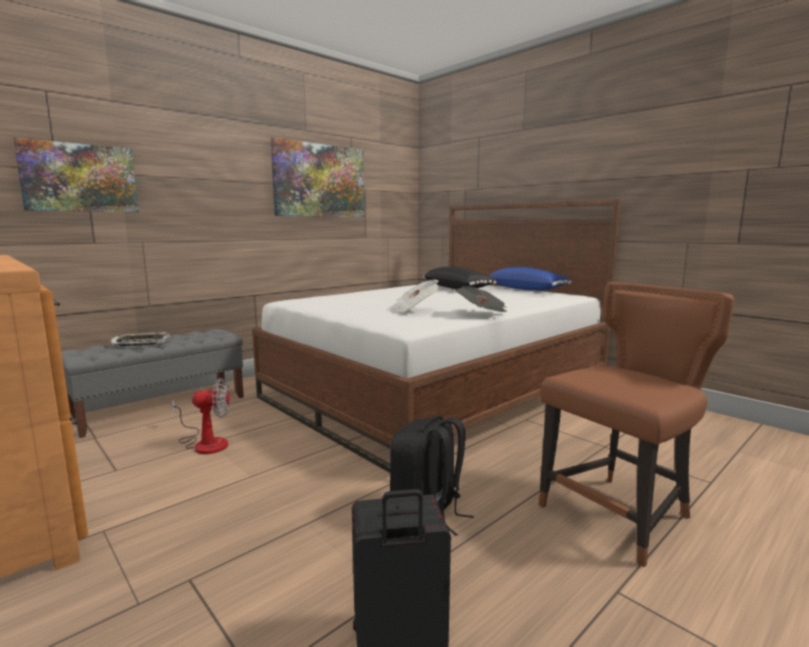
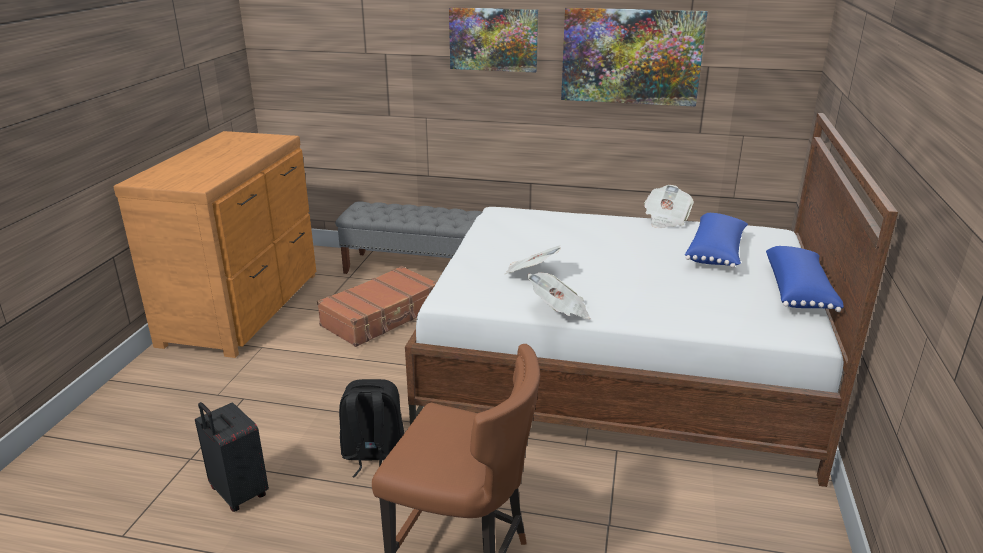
camera: 55 degrees right, 15 degrees up
picture [13,137,139,212] -> picture moved to [449,7,538,73]
tray [110,332,170,346] -> none
fan [172,378,230,454] -> brown suitcase [317,266,437,347]
black pillow [423,267,497,289] -> blue pillow [685,213,748,268]
none -> newspaper [644,185,694,228]

